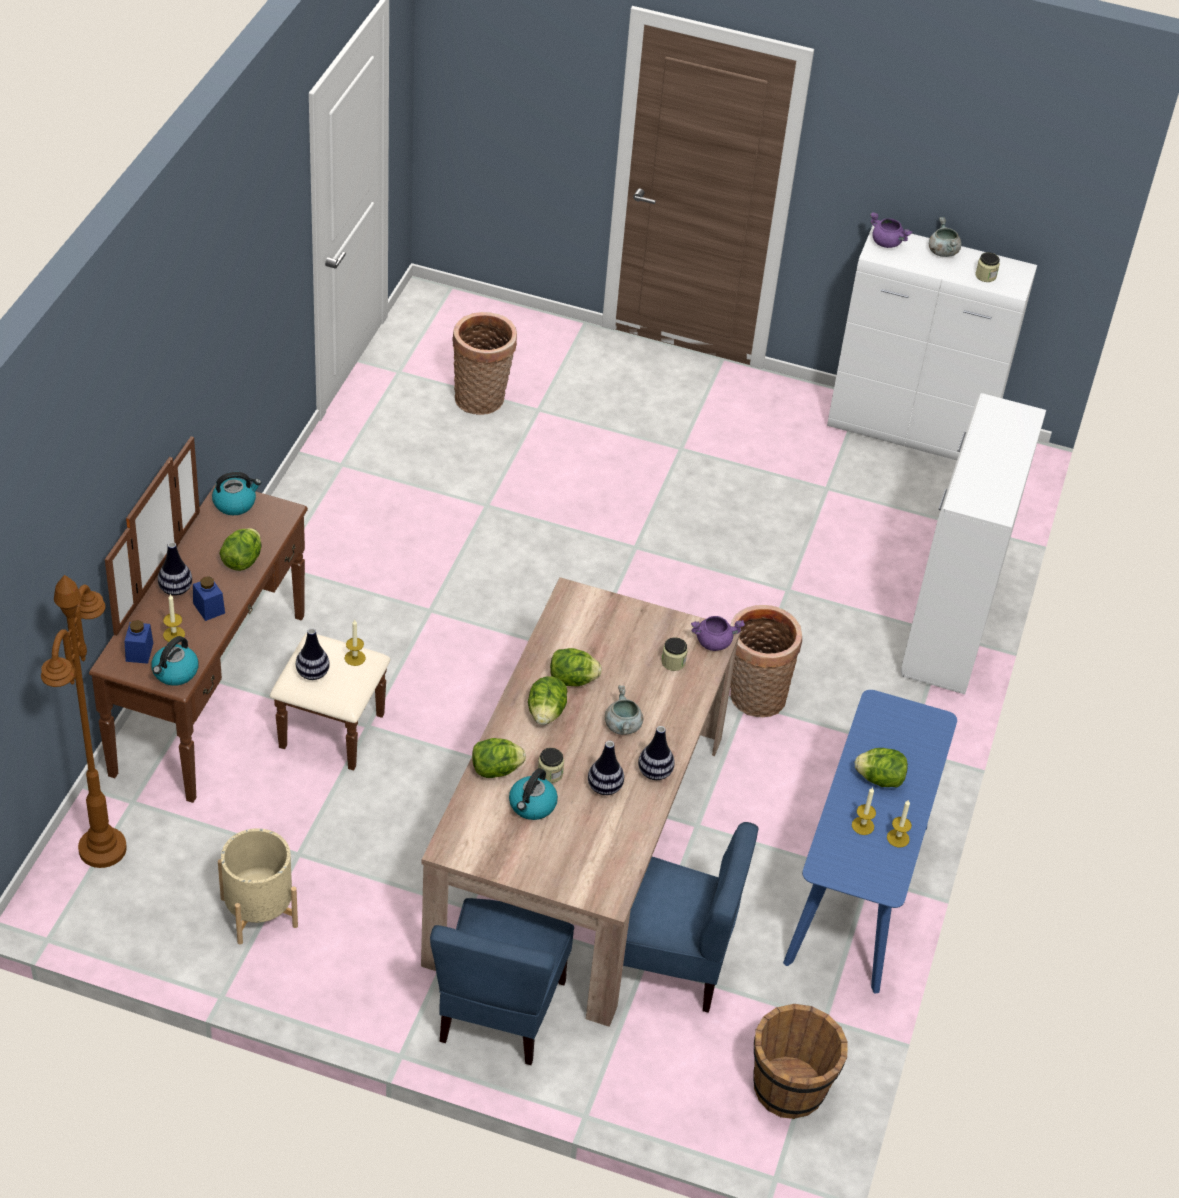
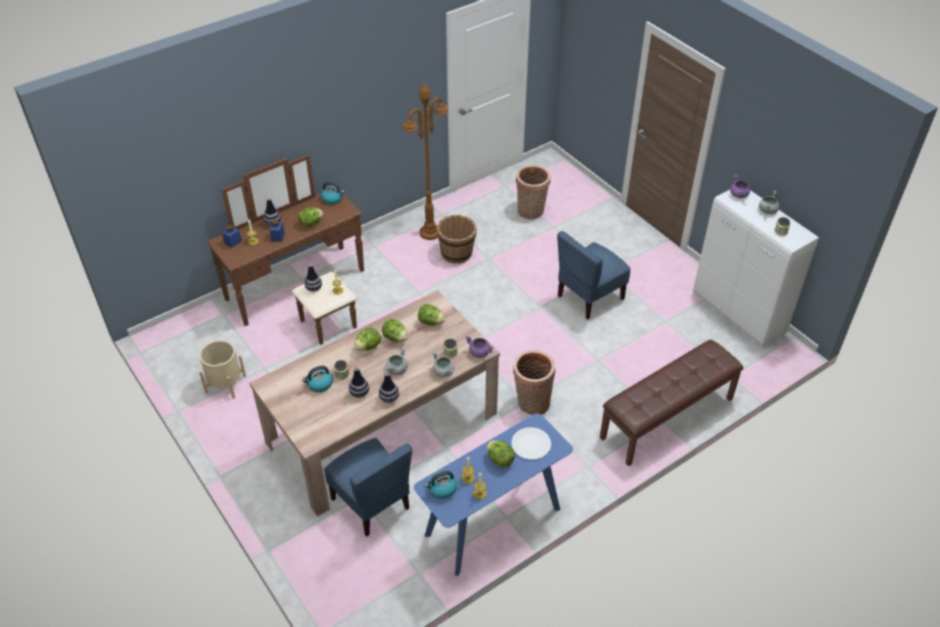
camera: 40 degrees right, 0 degrees up
brown floor lamp [41,575,127,868] -> brown floor lamp moved to [403,83,448,240]
kettle [151,636,199,686] -> kettle moved to [424,471,457,499]
blue chair [430,898,574,1065] -> blue chair moved to [557,231,631,320]
lettuce [472,738,526,778] -> lettuce moved to [418,304,445,326]
brown bucket [753,1004,848,1119] -> brown bucket moved to [437,215,477,264]
white cabinet [901,393,1046,694] -> brown bench [600,340,744,466]
none -> grey cooking pot [432,352,454,377]
none -> white plate [511,427,551,460]

